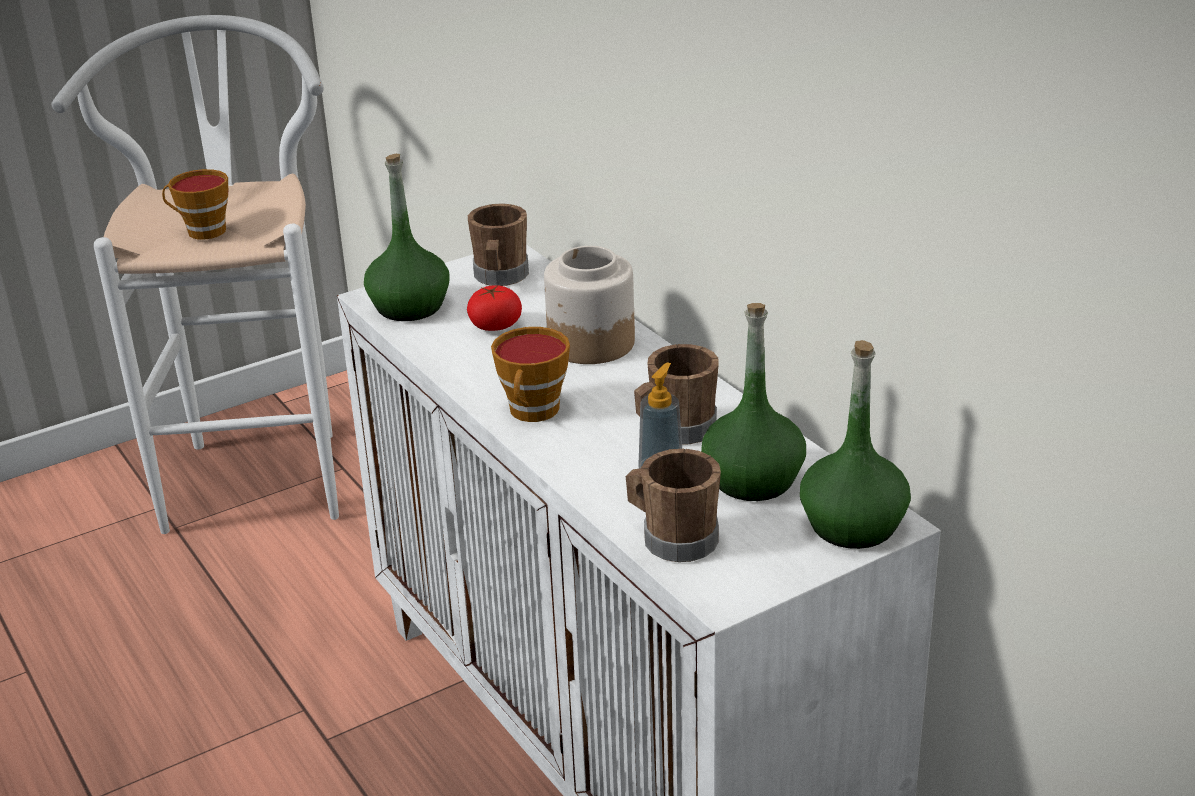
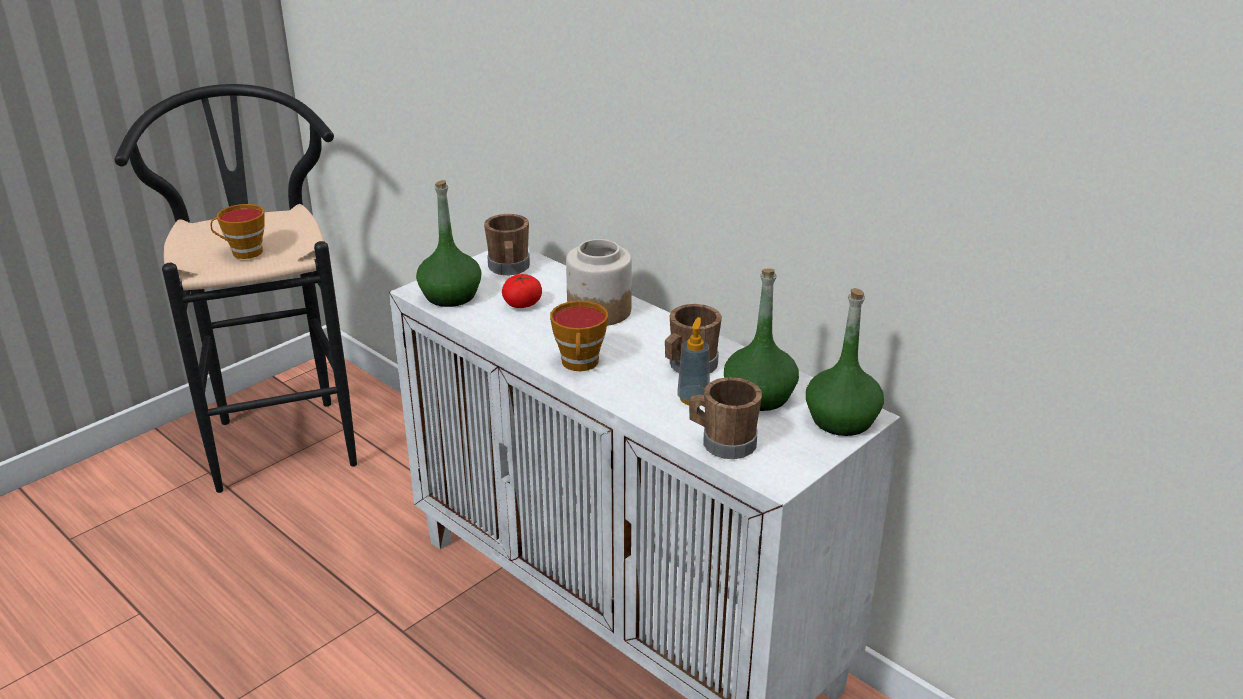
camera: 15 degrees left, 0 degrees up
white stool [52,15,339,534] -> black stool [115,84,357,493]

